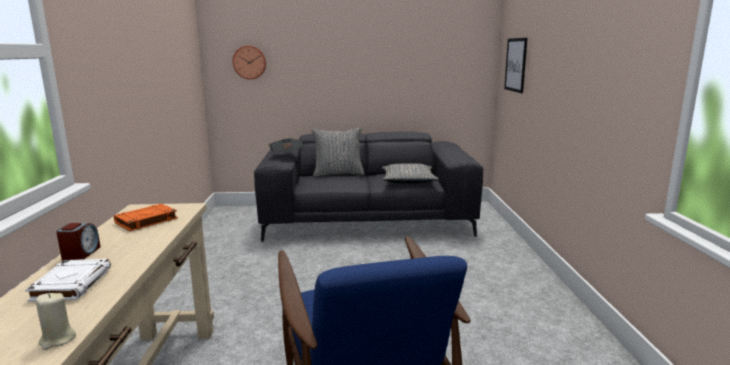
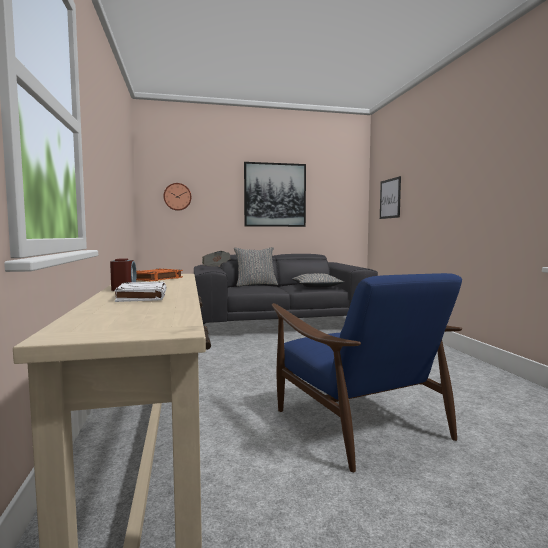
camera: 10 degrees left, 10 degrees down
beige candle [36,293,76,350] -> none
none -> picture [244,162,306,227]

